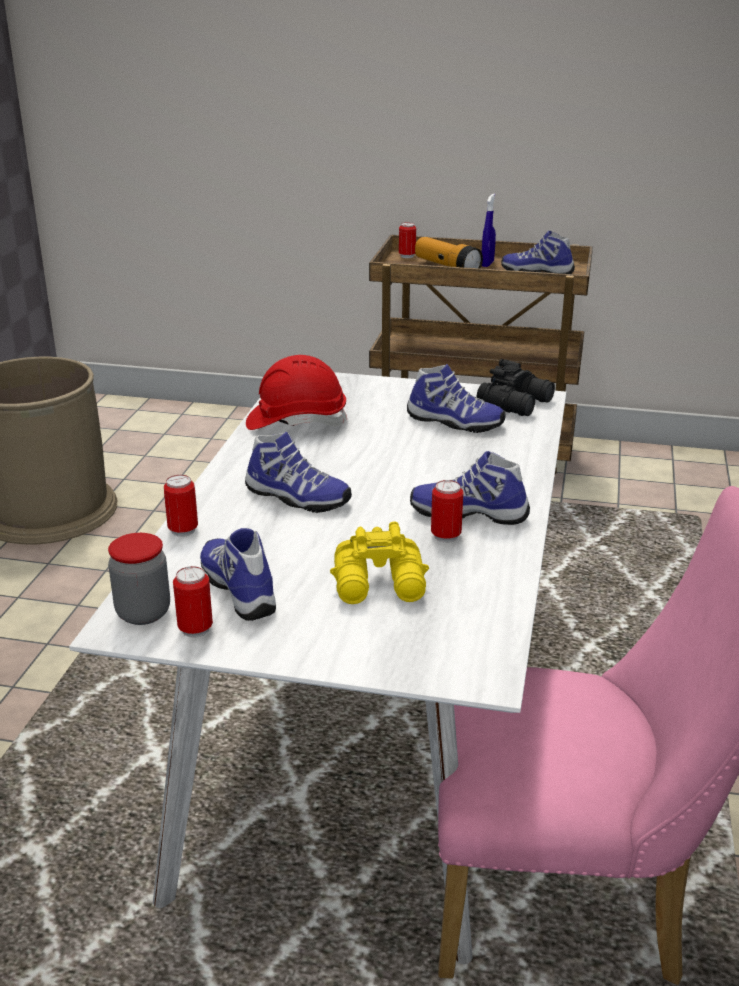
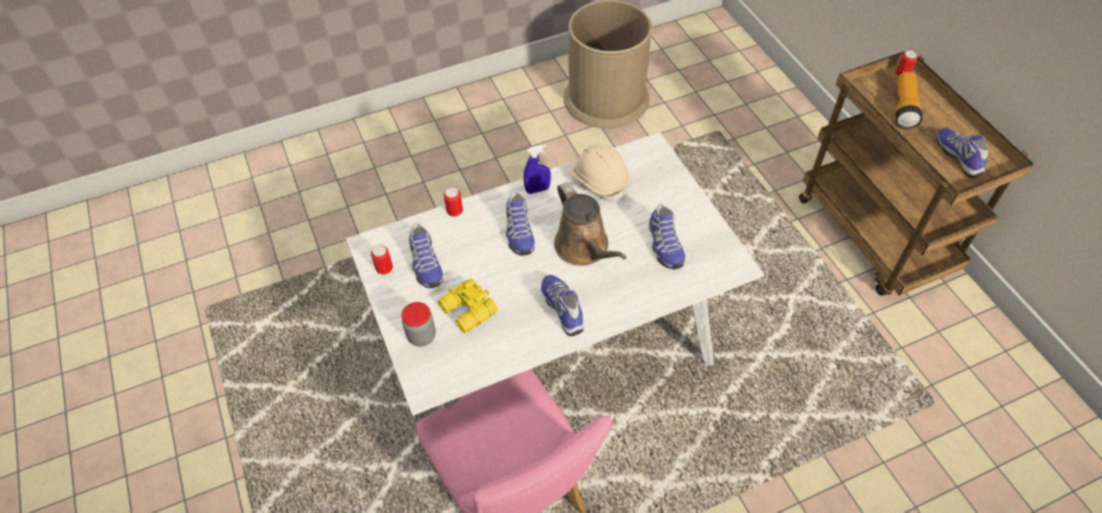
camera: 55 degrees right, 25 degrees up
jar [108,533,170,625] -> jar moved to [402,302,436,347]
shoe [200,528,276,621] -> shoe turned 135 degrees clockwise [409,223,443,288]
red hard hat [246,355,348,430] -> beige hard hat [569,144,629,201]
can [431,480,463,543] -> none
black binoculars [477,359,555,416] -> none
blue spray bottle [482,194,496,267] -> blue spray bottle moved to [524,144,551,194]
none -> brown watering can [554,182,627,266]

